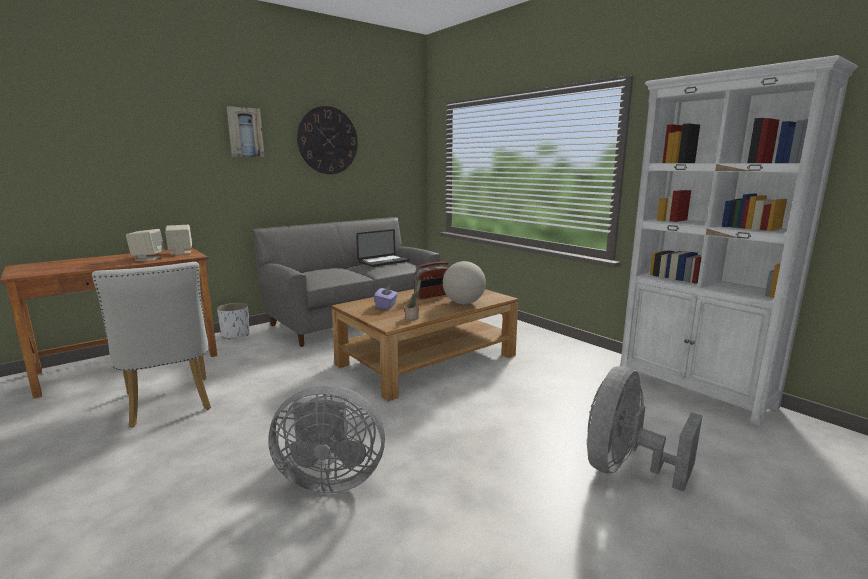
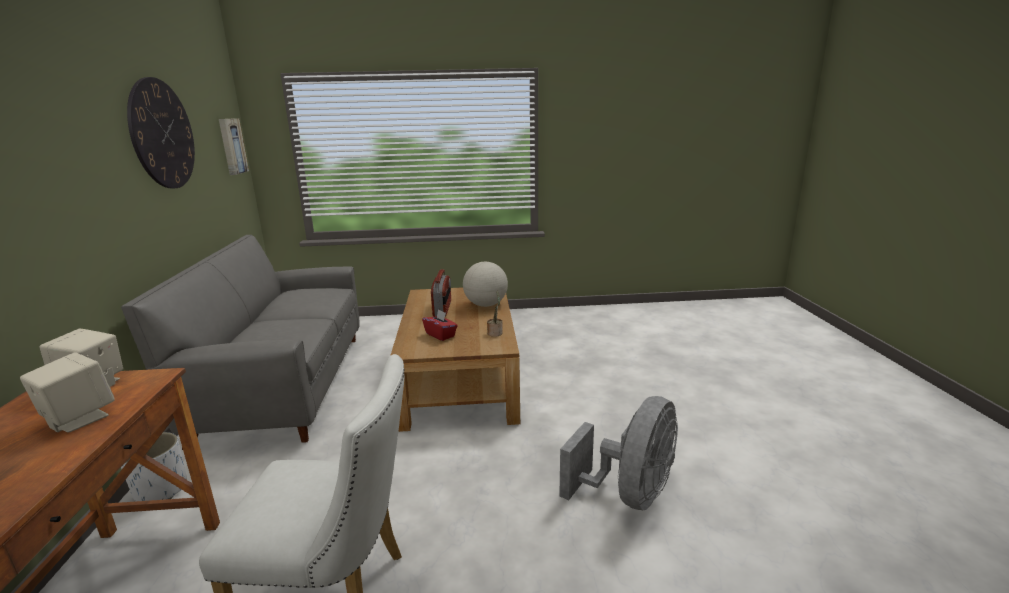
camera: 55 degrees left, 5 degrees up
picture [227,106,265,157] -> picture moved to [219,118,249,175]
laptop [356,229,410,267] -> none
purple tissue box [374,284,398,309] -> red tissue box [422,309,458,341]
grey fan [587,366,703,492] -> none
white bookcase [620,55,858,426] -> none

